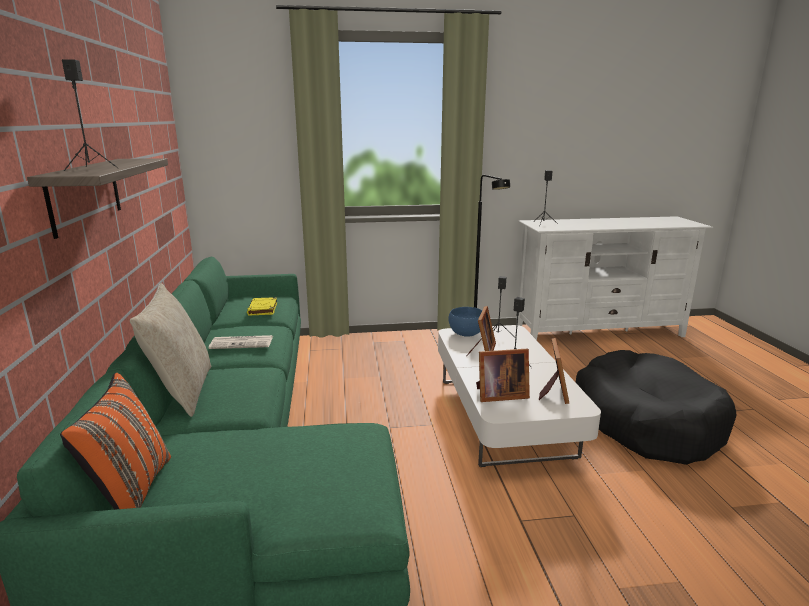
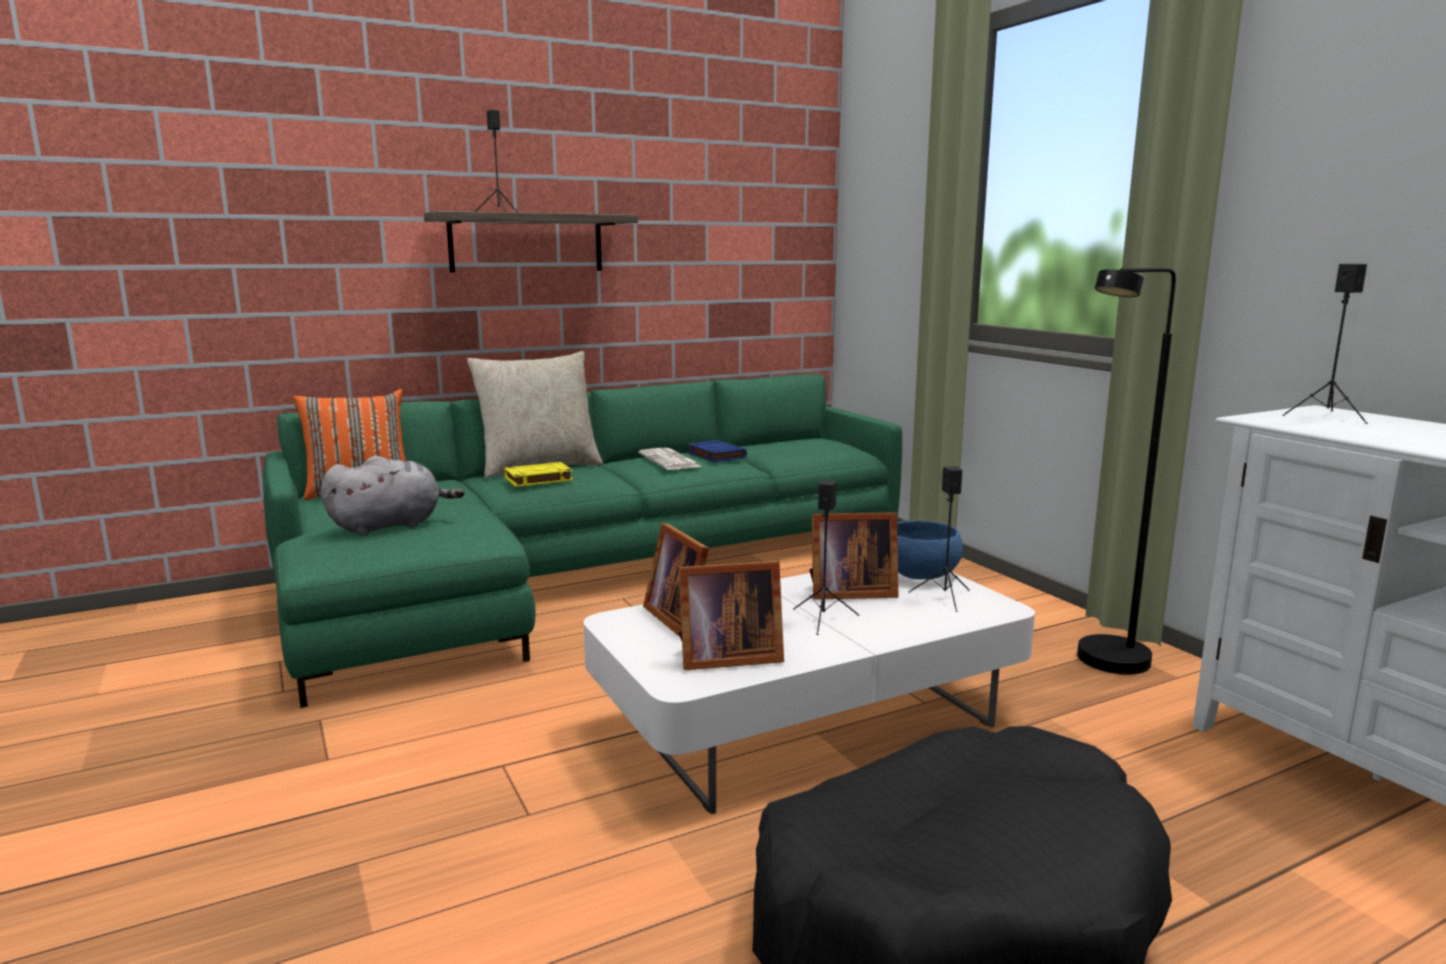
camera: 70 degrees right, 5 degrees down
yellow book [247,297,277,315] -> yellow book moved to [504,462,573,487]
none -> grey plush toy [321,456,464,536]
none -> blue book [687,440,747,463]

